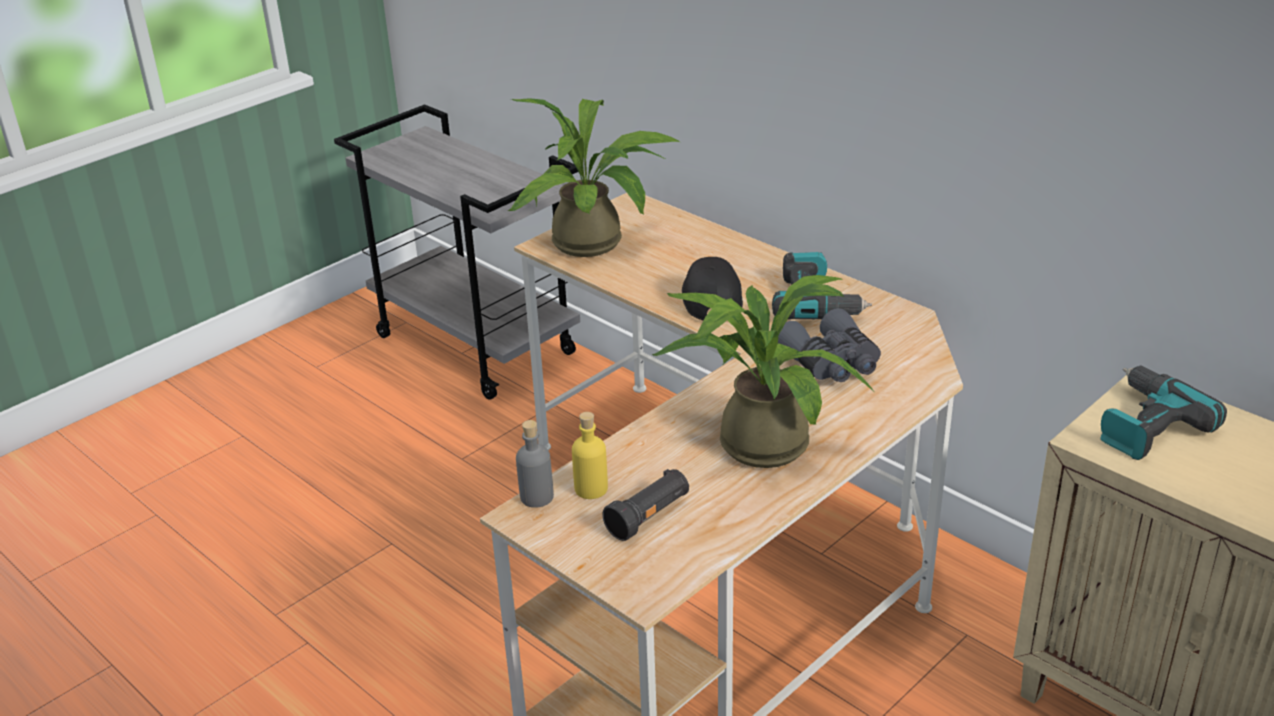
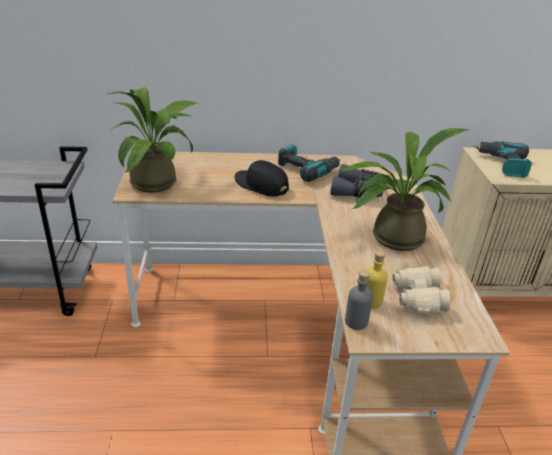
camera: 50 degrees left, 0 degrees up
black flashlight [602,469,689,541] -> beige binoculars [392,266,451,315]

